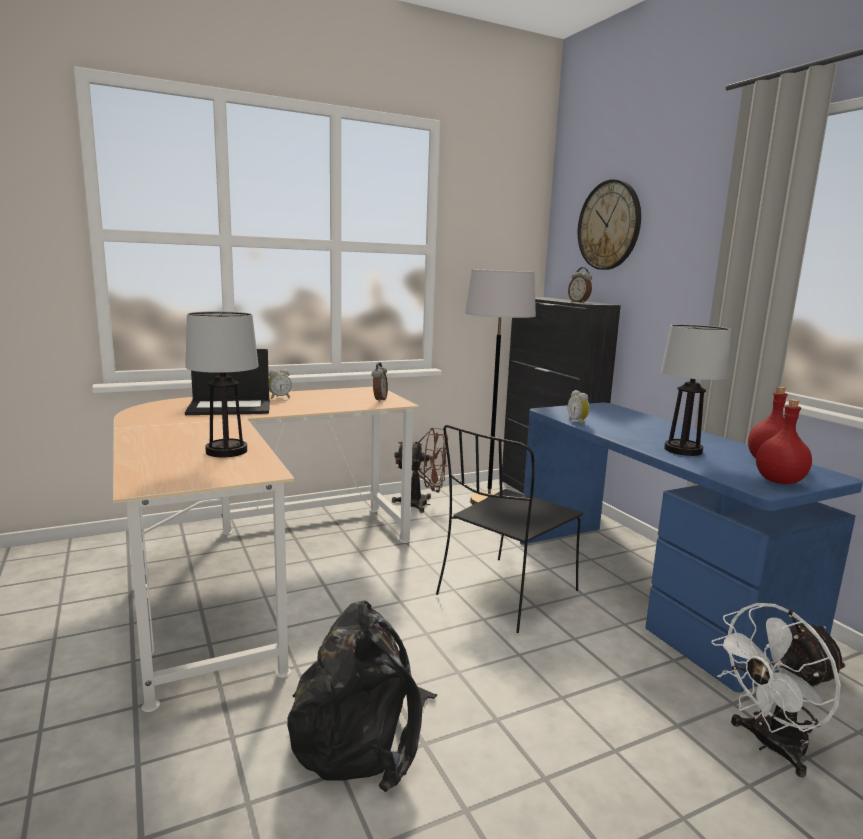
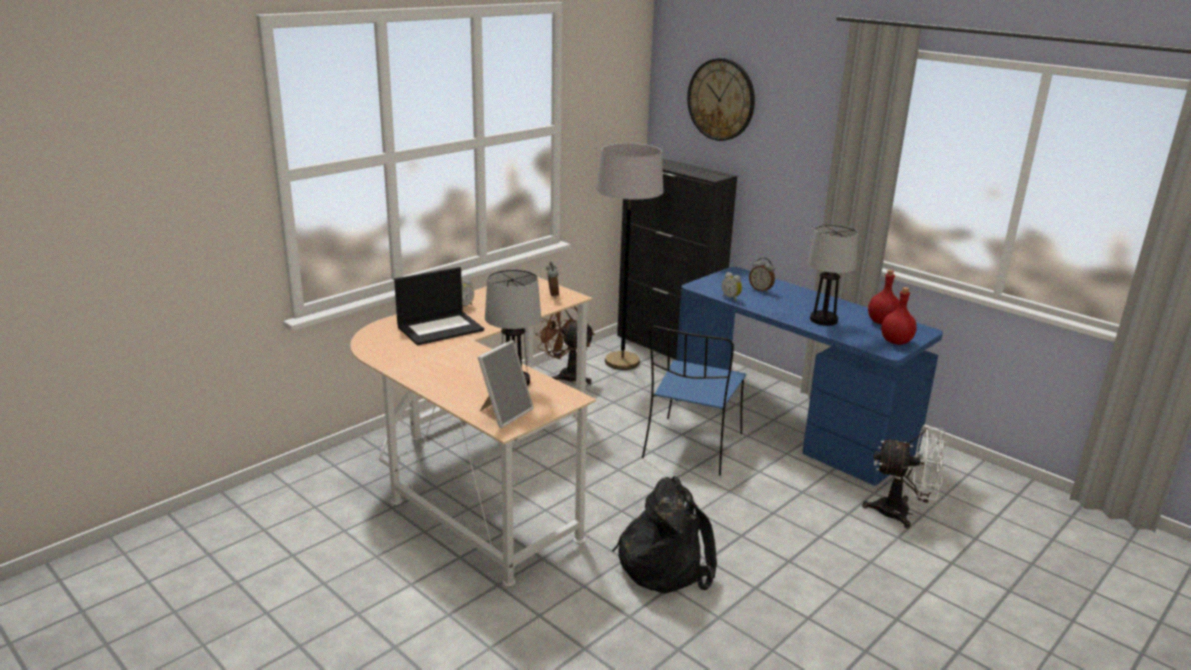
camera: 20 degrees left, 10 degrees up
brown fan [392,428,448,513] -> brown fan turned 135 degrees counterclockwise [535,306,595,384]
black chair [436,425,583,633] -> blue chair [642,326,746,476]
alarm clock [568,267,592,303] -> alarm clock moved to [749,257,775,292]
white fan [712,603,846,778] -> white fan turned 120 degrees counterclockwise [862,425,947,529]
none -> picture frame [477,340,534,428]

